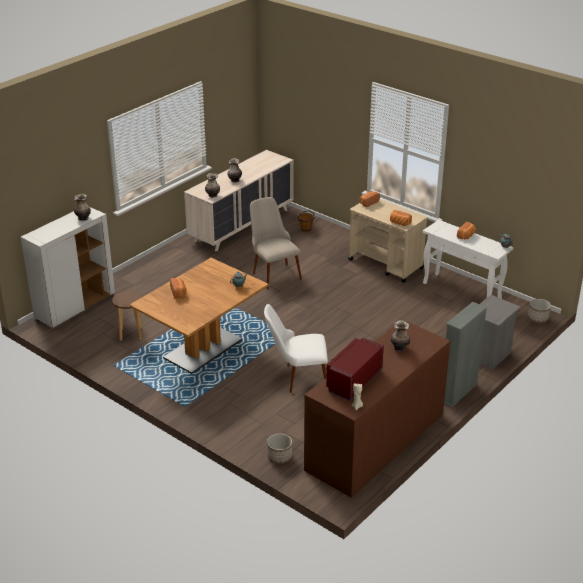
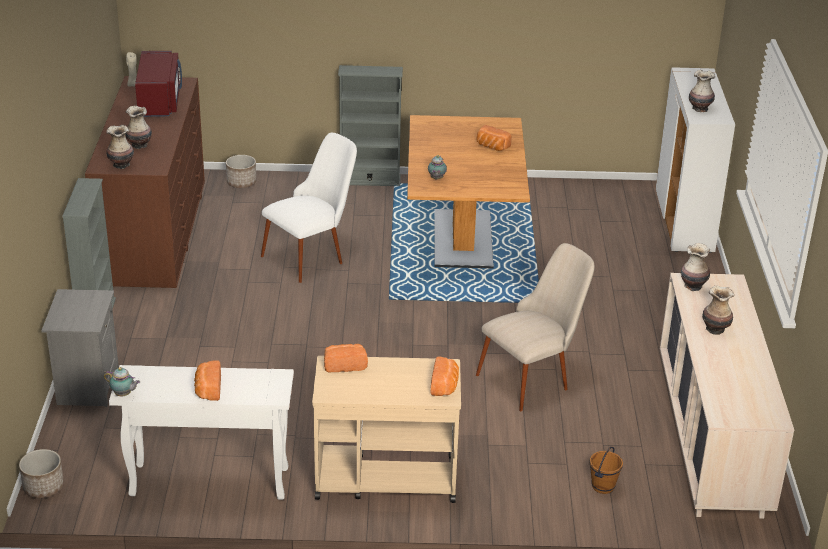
camera: 140 degrees right, 0 degrees up
brown stool [112,291,142,341] -> none
beige chair [250,197,302,289] -> beige chair turned 60 degrees counterclockwise [476,243,595,411]
none -> vase [106,125,134,169]
none -> grey bookcase [338,65,403,186]

